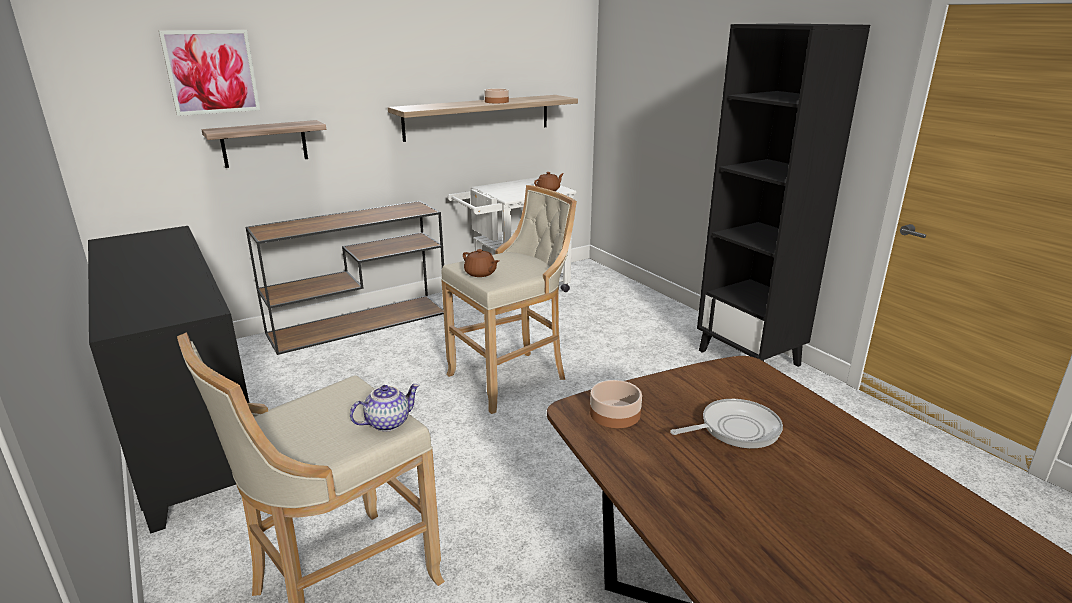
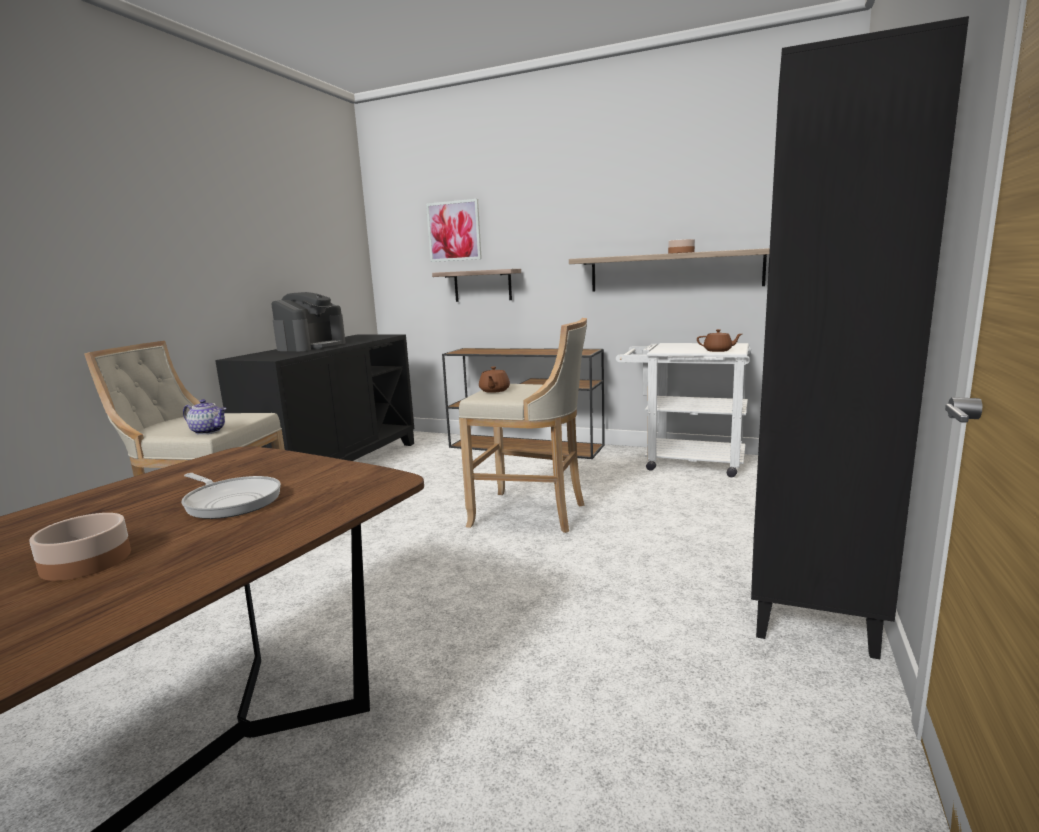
camera: 55 degrees right, 10 degrees down
bowl [590,380,642,428] -> bowl moved to [29,513,131,581]
none -> coffee machine [271,292,346,351]

